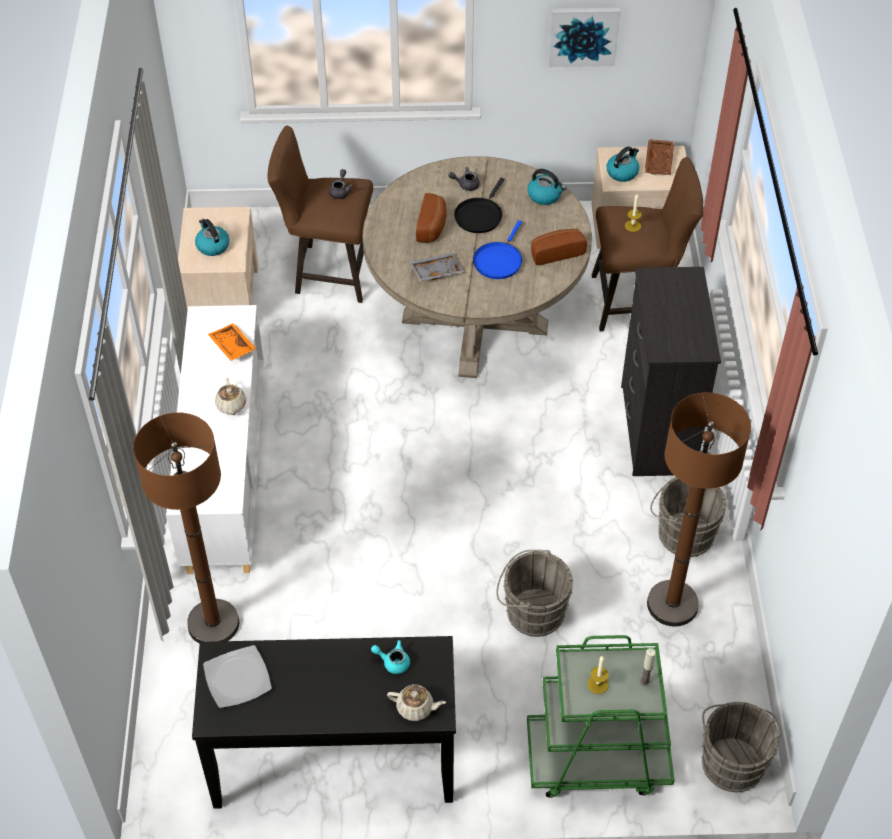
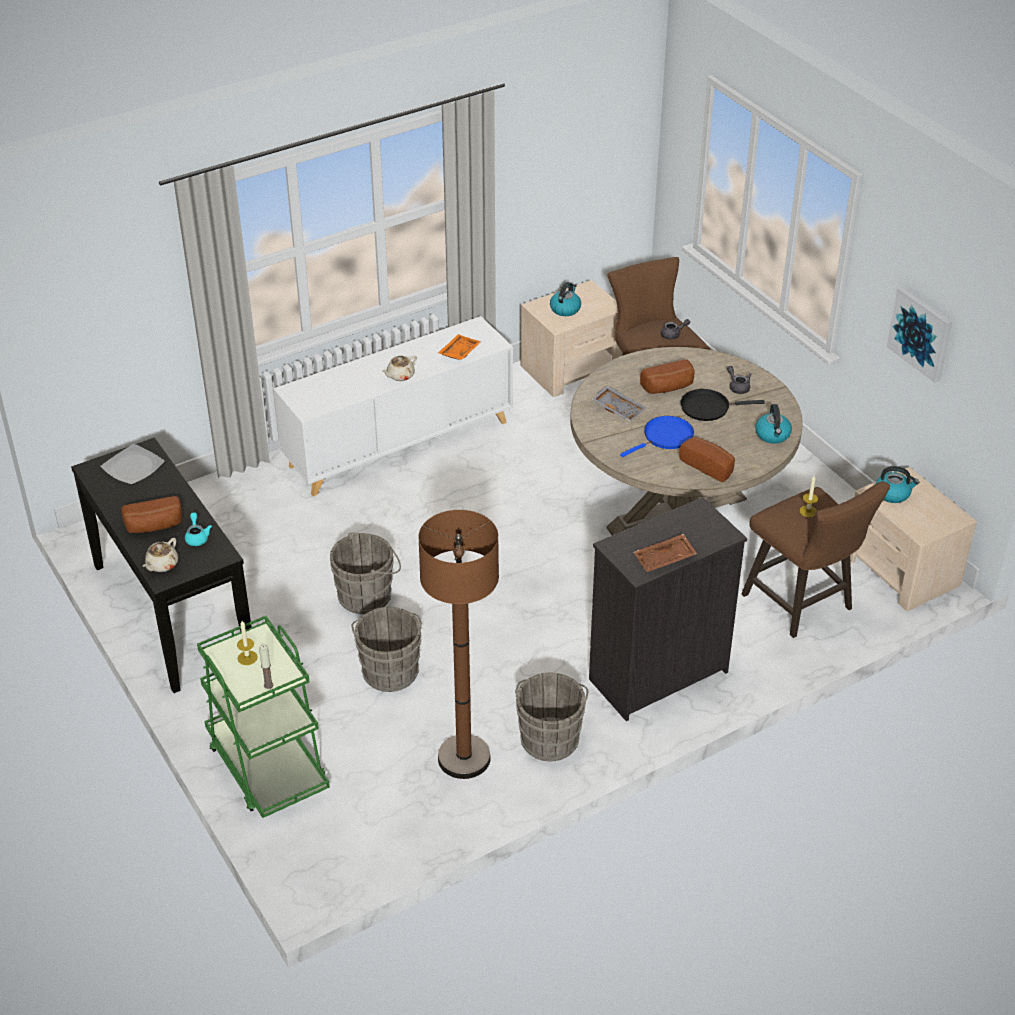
camera: 60 degrees right, 10 degrees down
brown floor lamp [133,412,239,644] -> none
beige teapot [387,685,446,721] -> beige teapot turned 45 degrees clockwise [143,538,178,572]
blue frying pan [473,220,522,279] -> blue frying pan turned 150 degrees clockwise [620,416,694,457]
brown tray [644,139,674,175] -> brown tray moved to [634,534,697,572]
grey bucket [701,702,781,793] -> grey bucket moved to [330,532,401,614]
none -> bread [121,496,182,533]

